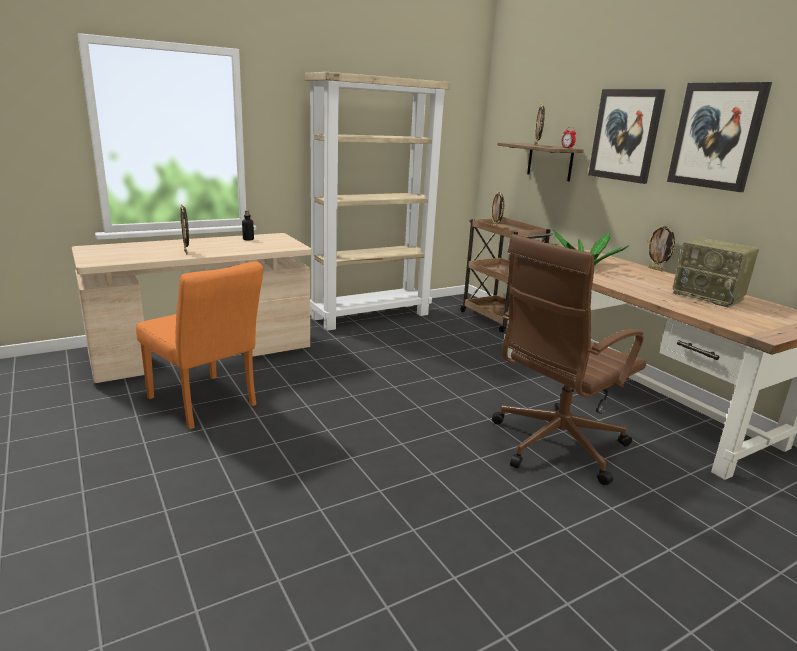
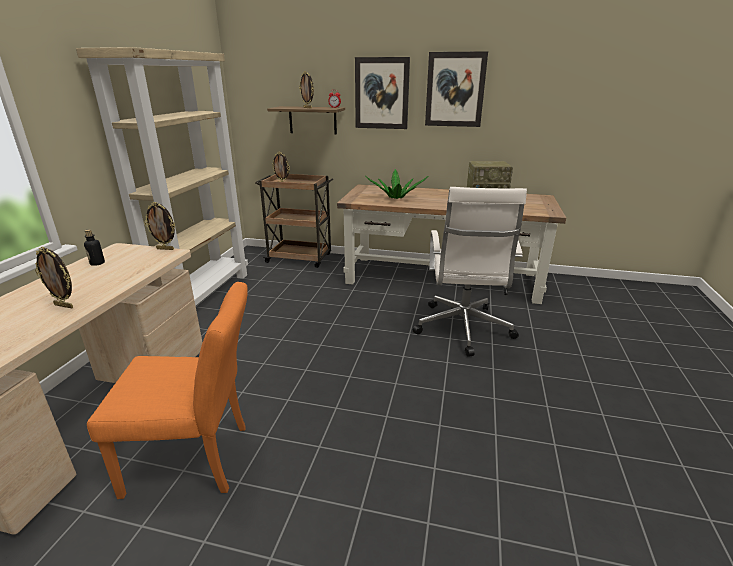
camera: 45 degrees left, 5 degrees up
brown office chair [492,234,646,485] -> white office chair [413,187,527,357]
picture frame [647,224,675,272] -> picture frame moved to [144,202,175,250]

